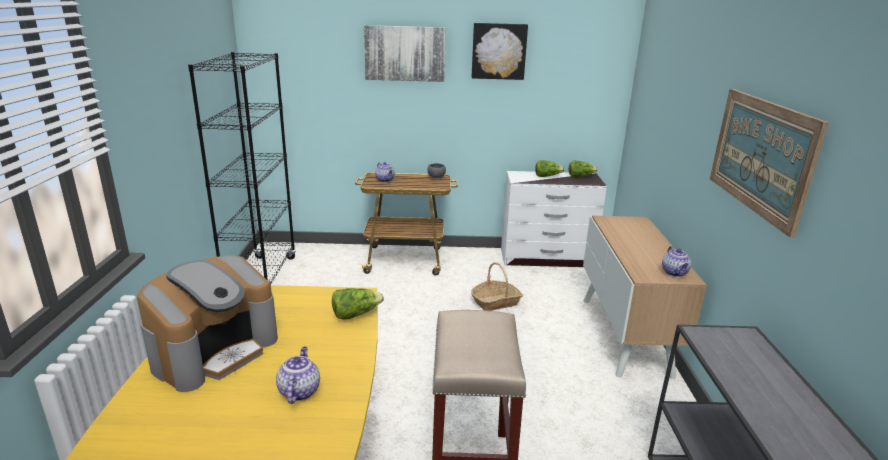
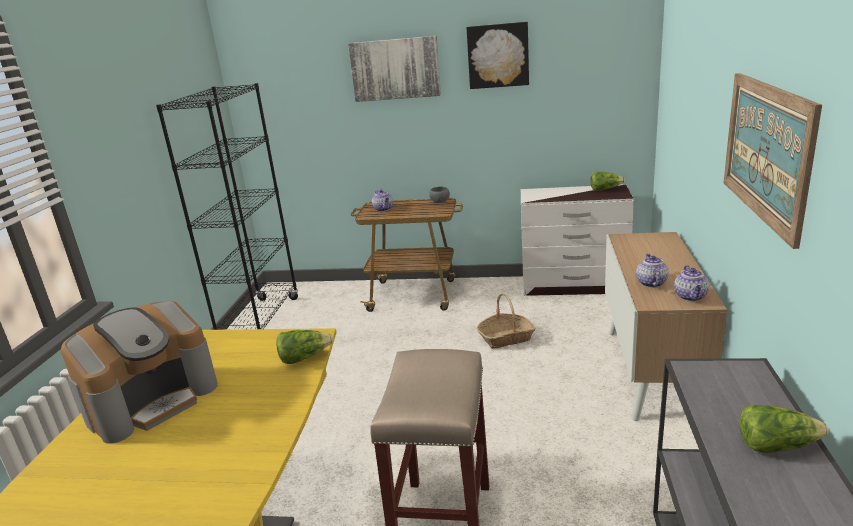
camera: 10 degrees right, 0 degrees up
teapot [276,346,320,404] -> teapot moved to [636,254,669,287]
lettuce [535,160,565,177] -> lettuce moved to [740,405,829,453]

